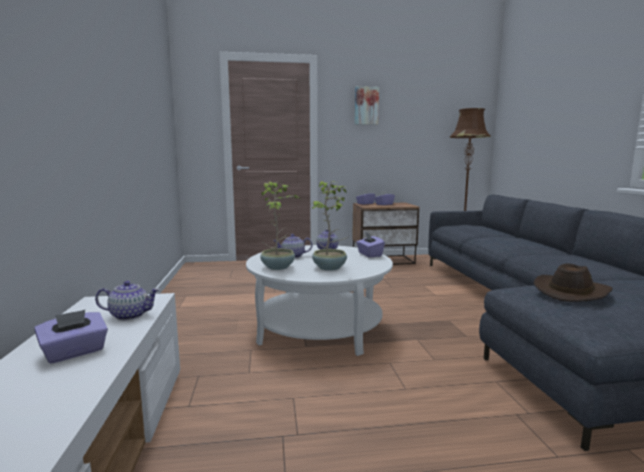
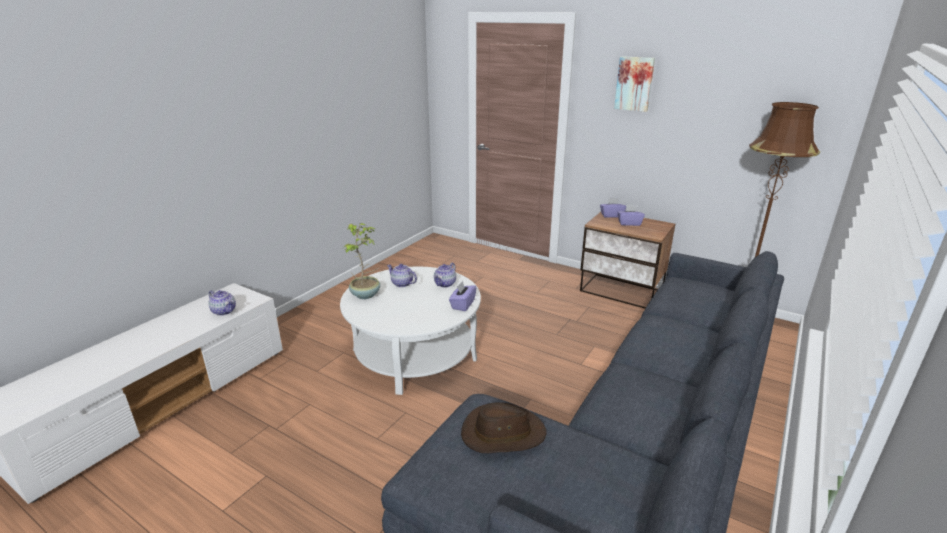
camera: 40 degrees right, 15 degrees up
purple tissue box [34,310,108,364] -> none
potted plant [309,181,348,271] -> none

